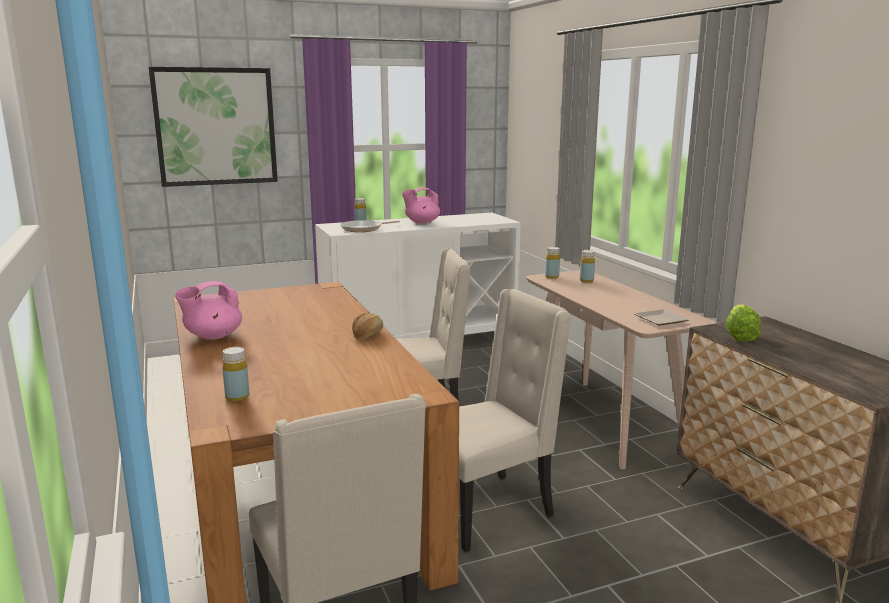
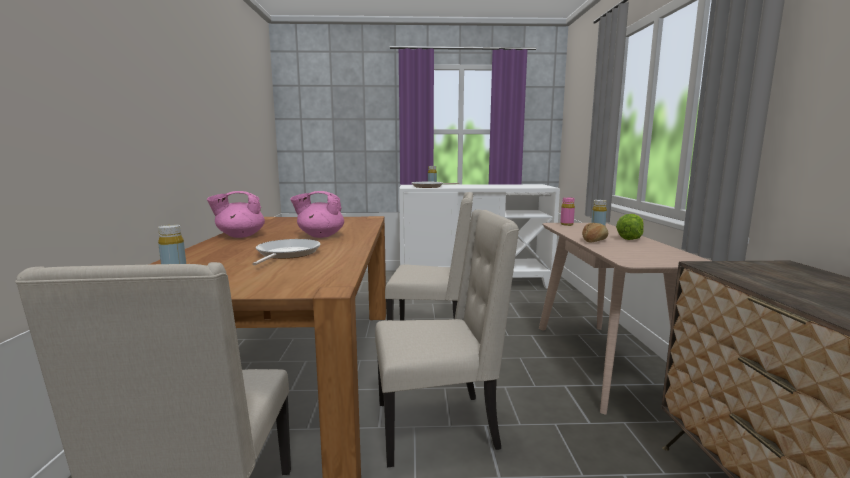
camera: 20 degrees right, 5 degrees down
picture [149,67,278,187] -> none
bread [352,313,383,340] -> bread moved to [582,223,608,243]
pink teapot [402,187,440,224] -> pink teapot moved to [290,191,344,238]
yellow bottle [545,247,560,279] -> pink bottle [560,197,575,226]
plate [634,309,689,326] -> none
lettuce [725,304,761,342] -> lettuce moved to [616,214,644,240]
none -> frying pan [252,239,321,265]

